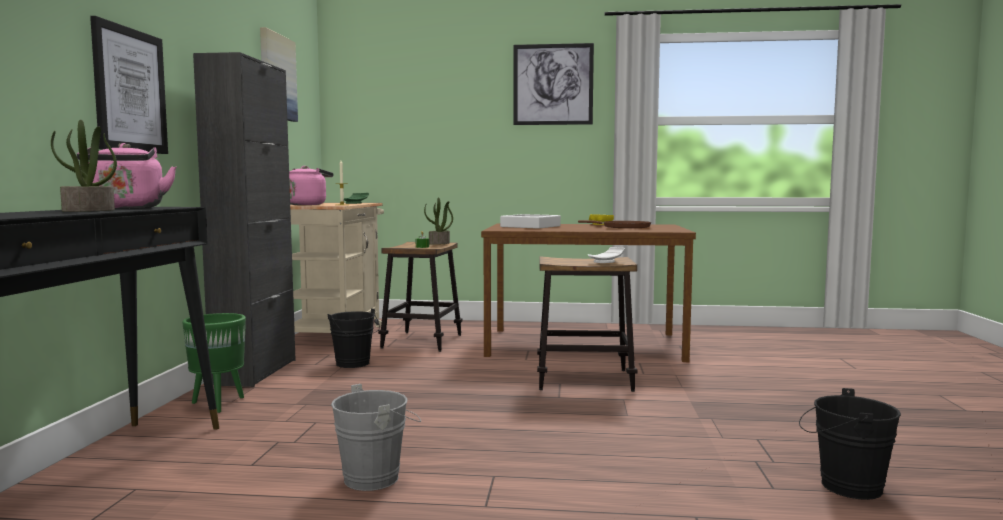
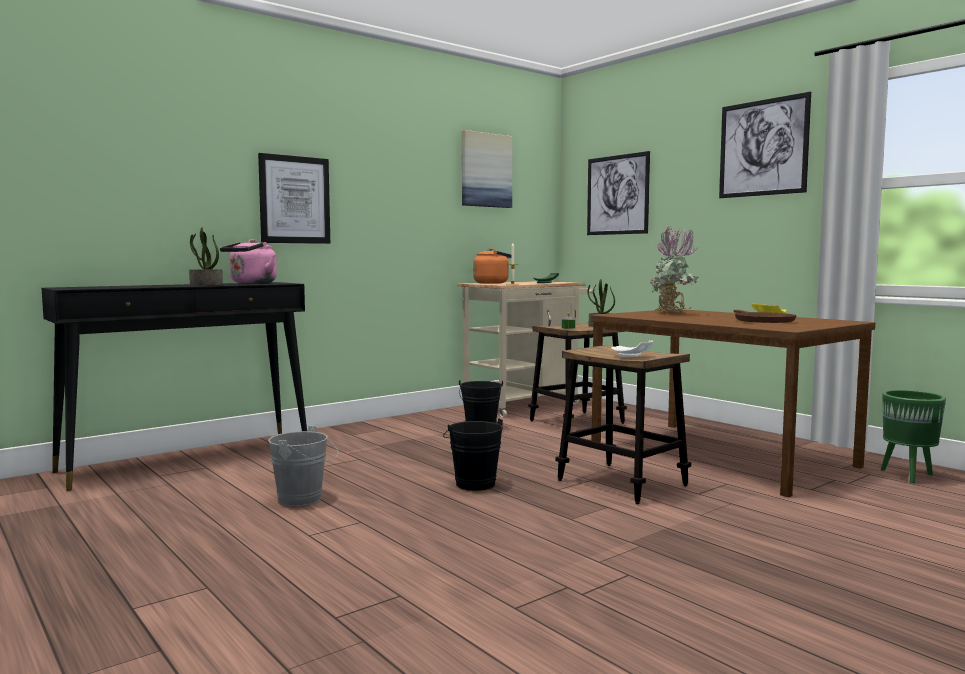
camera: 45 degrees right, 0 degrees up
green planter [182,313,246,413] -> green planter moved to [881,390,946,484]
black cabinet [193,52,296,387] -> none
pink kettle [289,166,334,205] -> orange kettle [473,248,511,284]
white tray [500,214,561,229] -> potted plant [650,226,699,313]
black bucket [799,388,901,500] -> black bucket moved to [443,418,503,491]
none -> picture [587,151,650,235]

